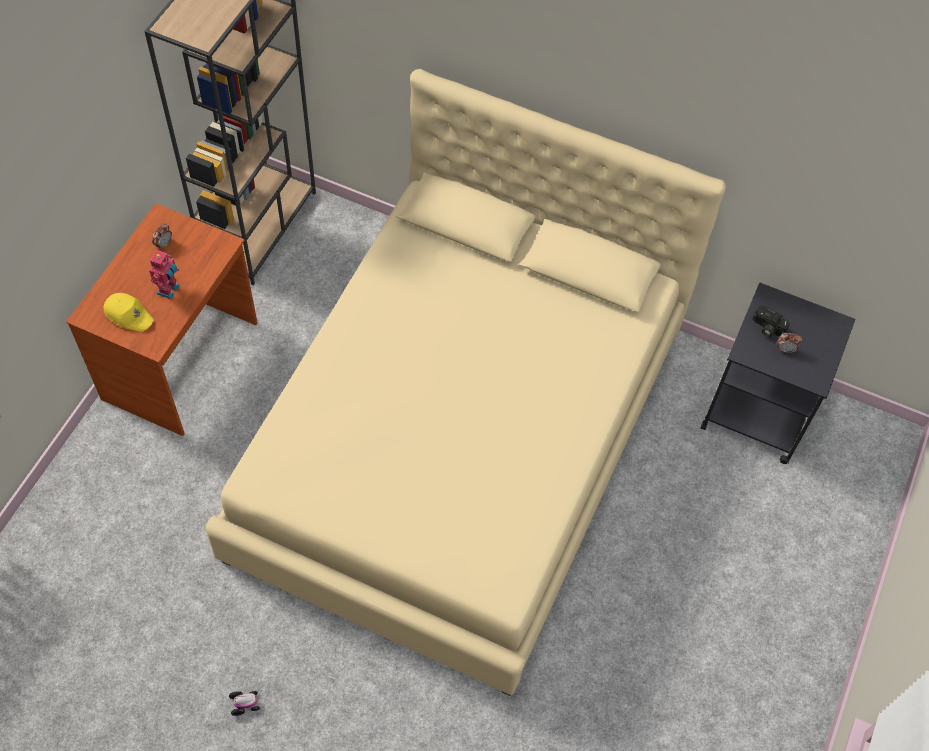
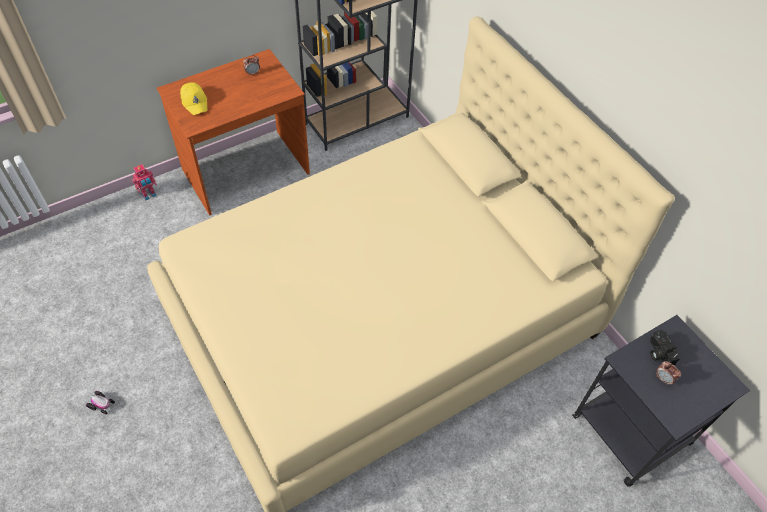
camera: 35 degrees right, 5 degrees down
toy robot [149,250,179,299] -> toy robot moved to [132,164,157,201]

